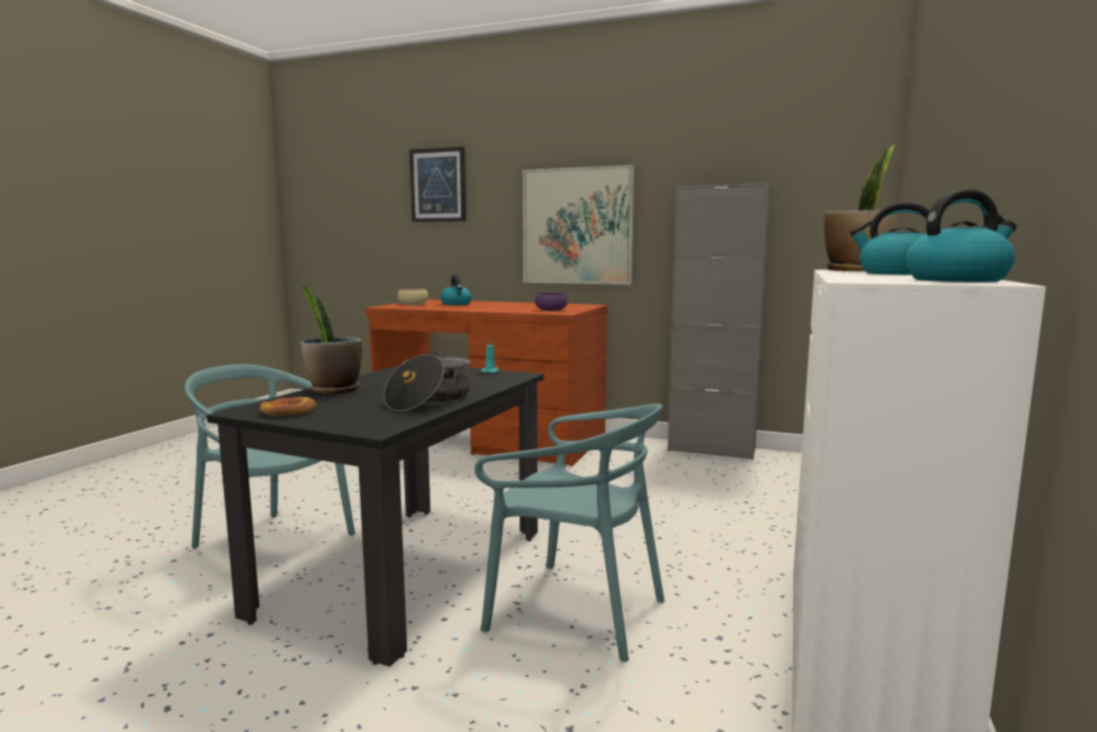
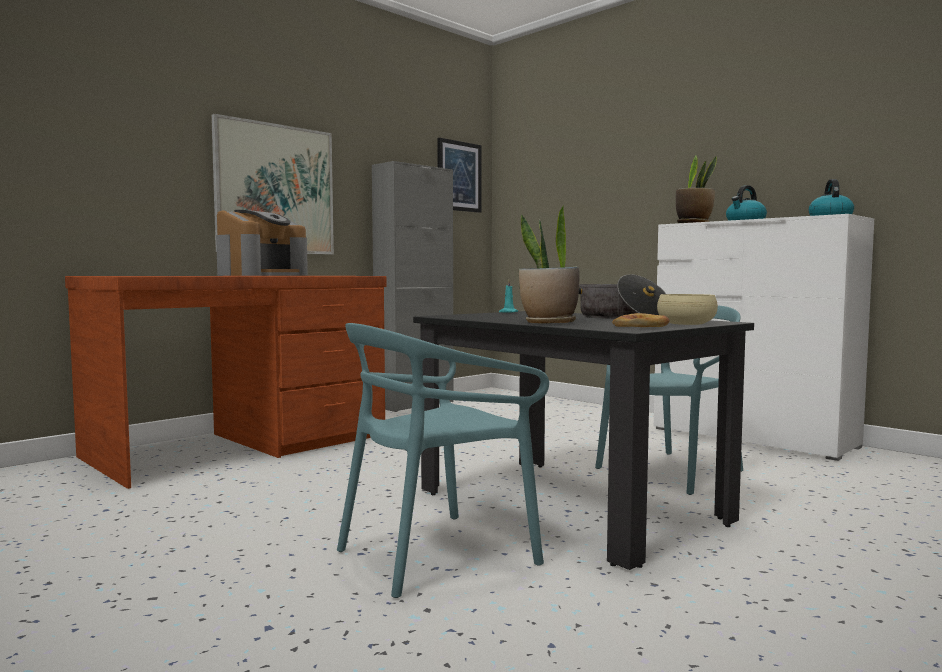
camera: 65 degrees left, 5 degrees down
beige bowl [398,289,428,306] -> beige bowl moved to [657,294,718,325]
picture [409,146,466,222] -> picture moved to [437,138,482,213]
kettle [440,274,472,305] -> none
purple bowl [535,293,568,311] -> none
none -> coffee machine [216,210,308,276]

